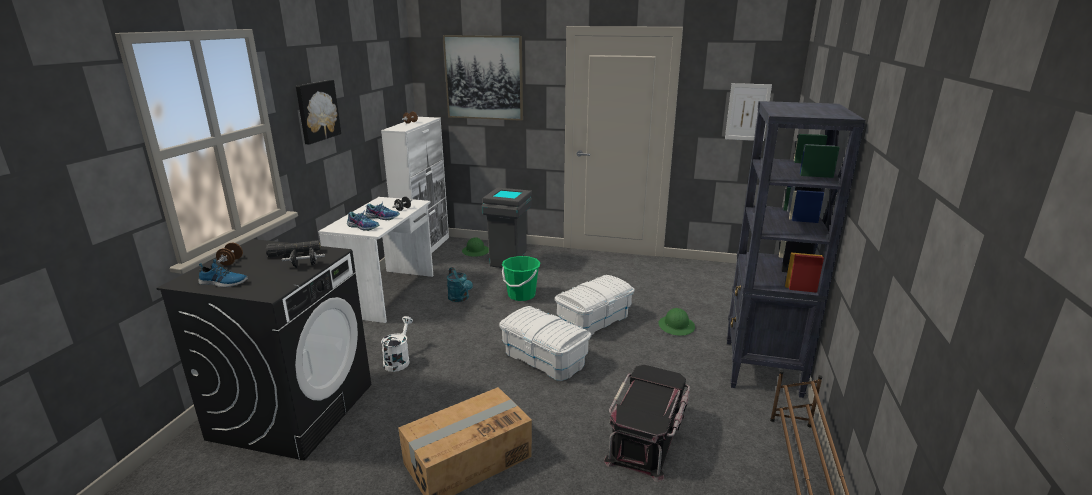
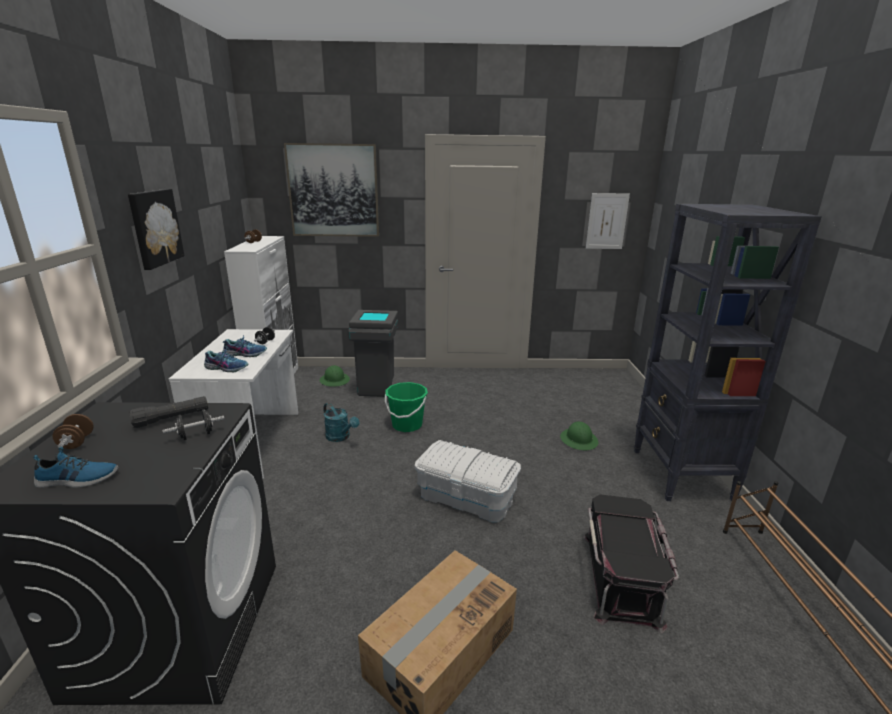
camera: 15 degrees left, 0 degrees up
white watering can [381,316,413,372] -> none
white storage box [555,275,635,335] -> none

